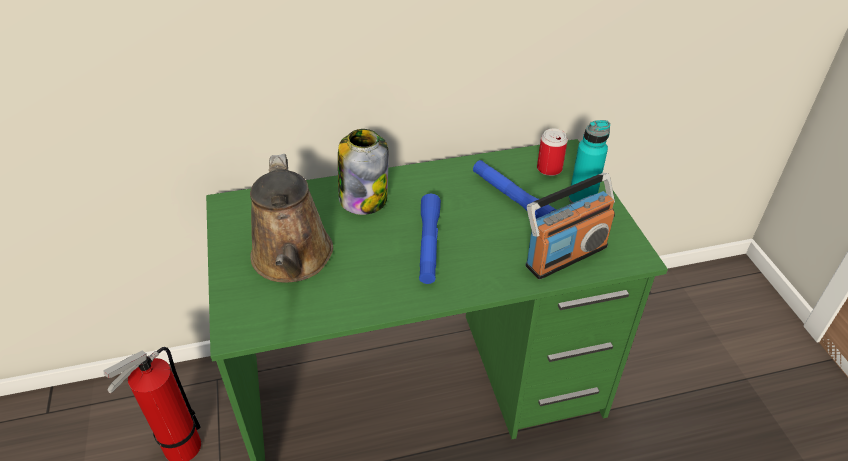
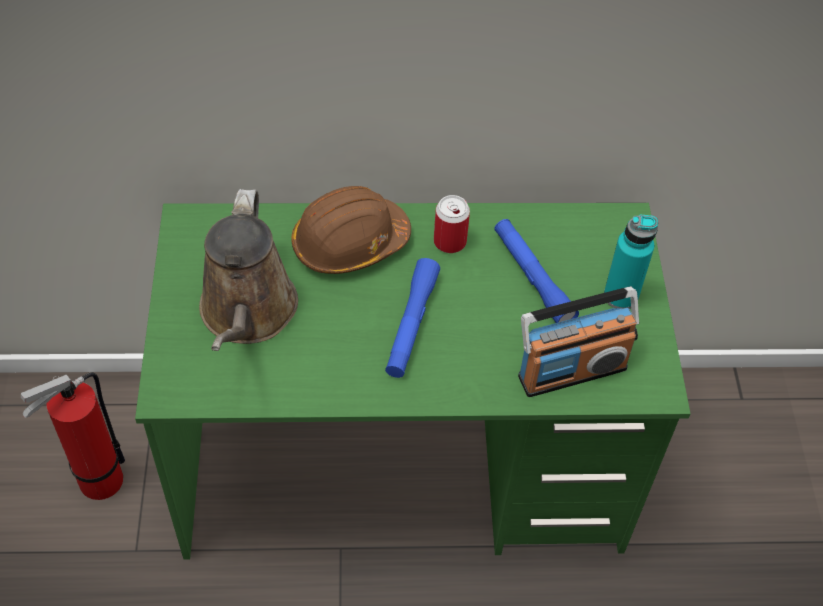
camera: 10 degrees right, 10 degrees up
jar [338,129,388,215] -> brown hard hat [292,186,411,274]
can [537,128,568,176] -> can moved to [434,195,470,253]

